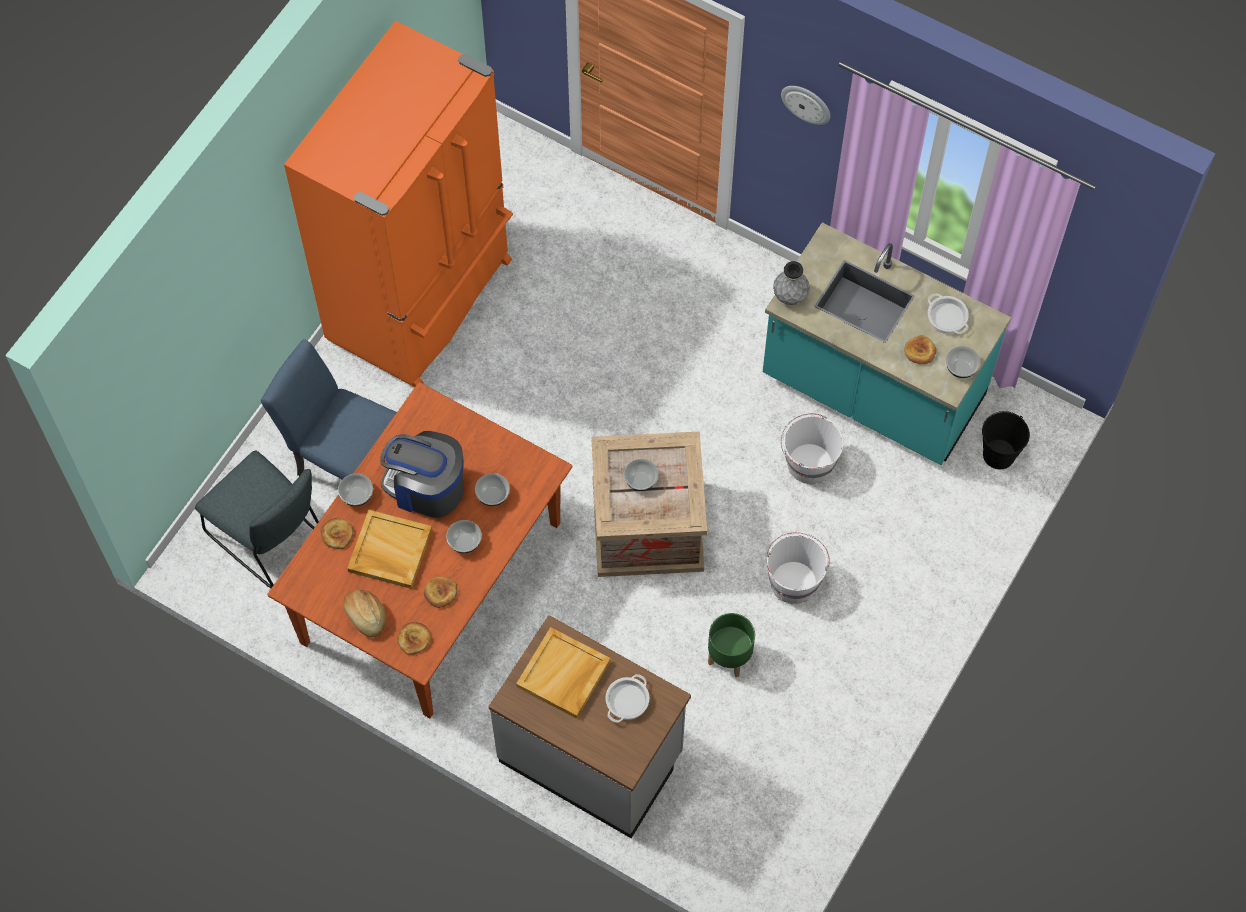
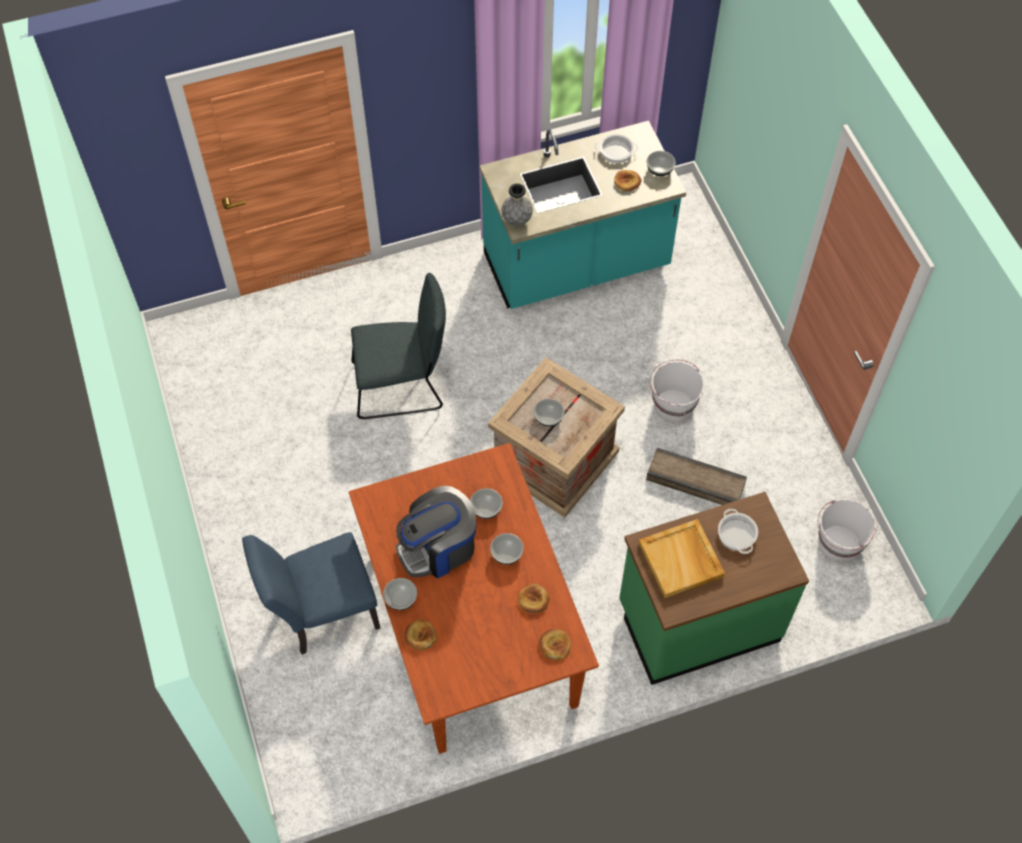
camera: 50 degrees left, 5 degrees down
grey chair [195,451,319,588] -> grey chair moved to [351,273,446,419]
orange fridge [284,20,513,387] -> none
bread [343,590,386,637] -> none
beige tray [347,510,432,589] -> none
grey counter [489,615,691,838] -> green counter [619,492,809,685]
green planter [708,613,755,677] -> crate [646,448,747,505]
wall clock [781,86,830,125] -> none
white bucket [781,413,844,484] -> white bucket moved to [818,499,876,563]
black bucket [982,411,1030,469] -> none

